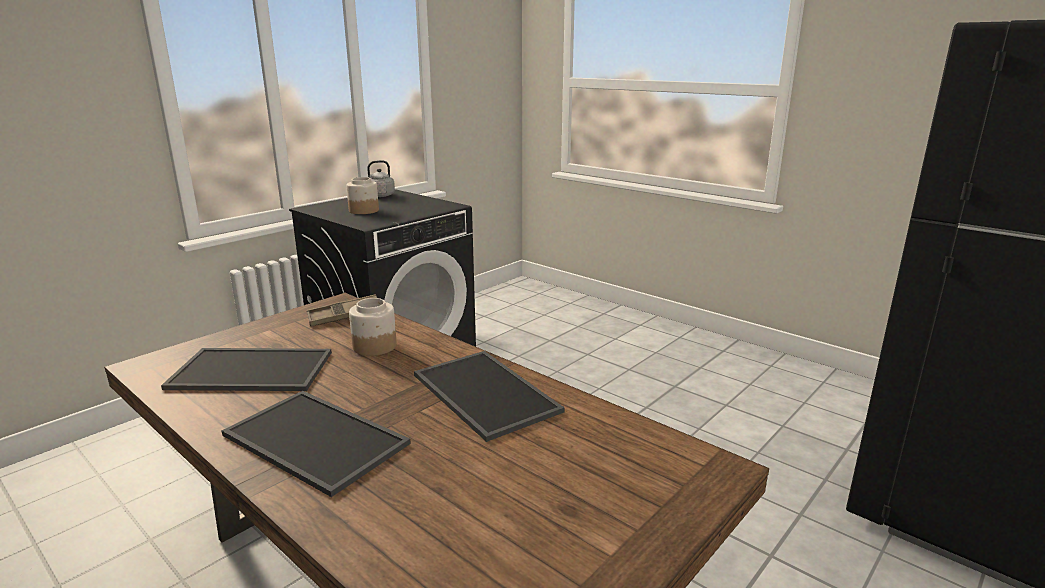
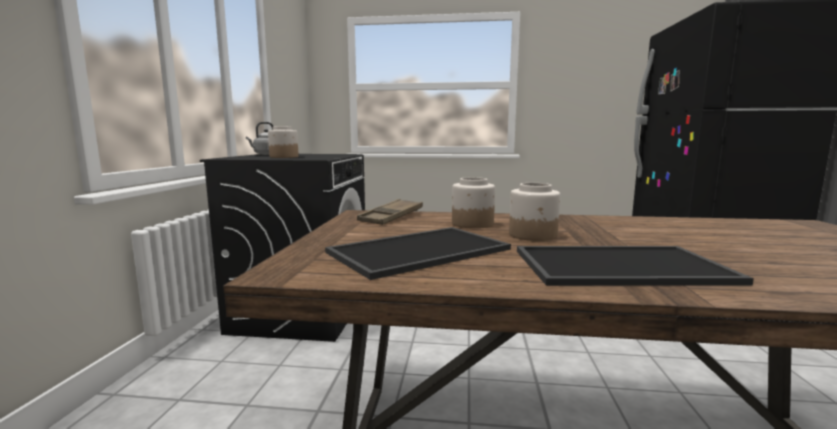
camera: 35 degrees left, 10 degrees down
tray [414,351,565,442] -> none
none -> jar [509,183,560,241]

